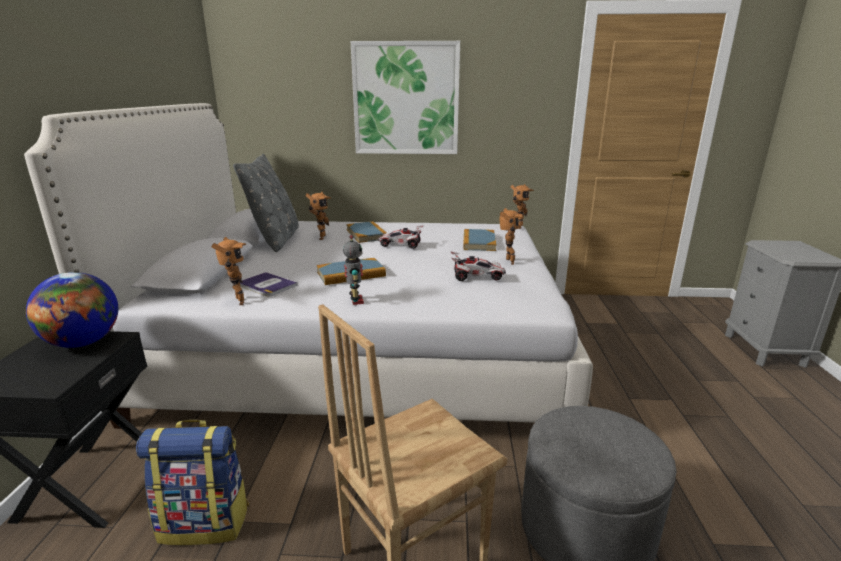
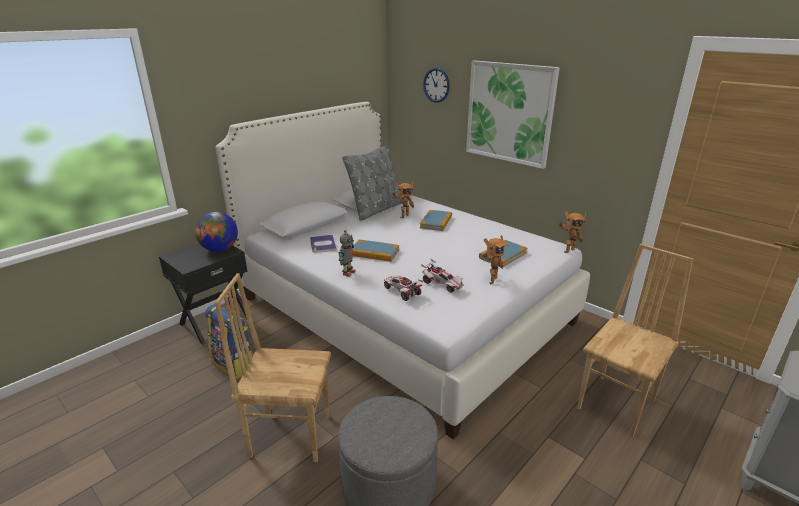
camera: 40 degrees right, 5 degrees up
toy robot [211,237,246,305] -> none
toy car [378,225,424,249] -> toy car moved to [383,275,423,301]
none -> wall clock [423,68,450,103]
none -> brown chair [577,244,693,437]

